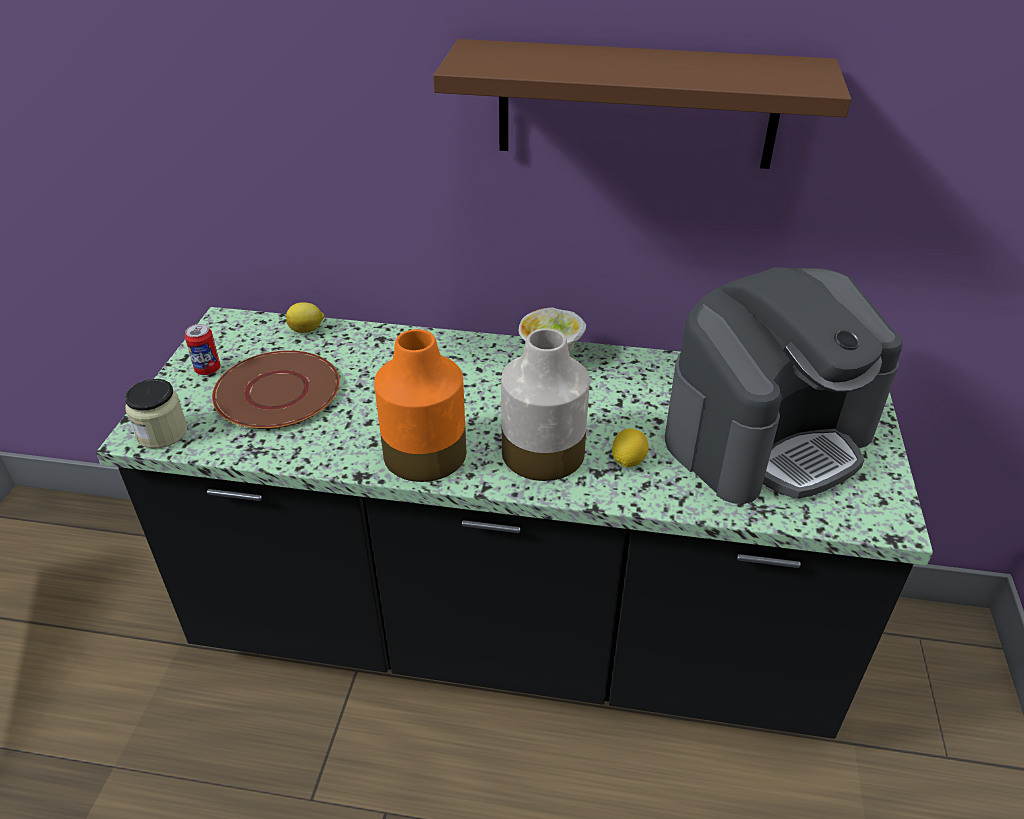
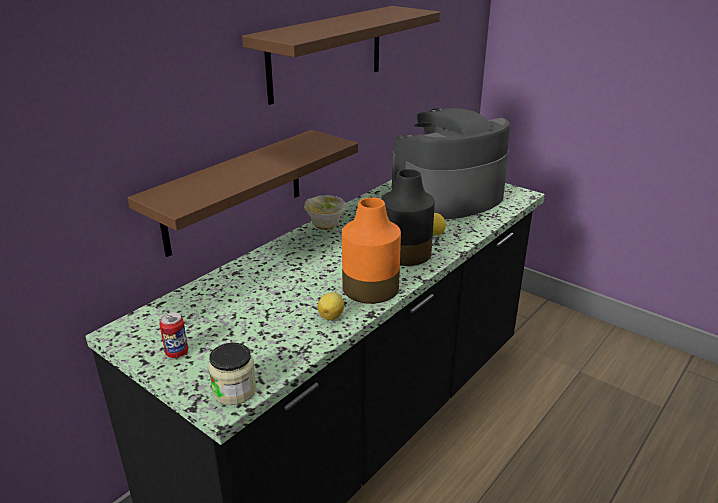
camera: 60 degrees left, 10 degrees down
brown plate [212,350,340,429] -> none
lemon [286,302,324,333] -> lemon moved to [318,292,344,320]
beige vase [501,328,590,481] -> black vase [381,169,435,266]
coffee machine [665,267,903,504] -> coffee machine turned 120 degrees counterclockwise [392,108,510,219]
none -> brown shelf [128,130,358,257]

